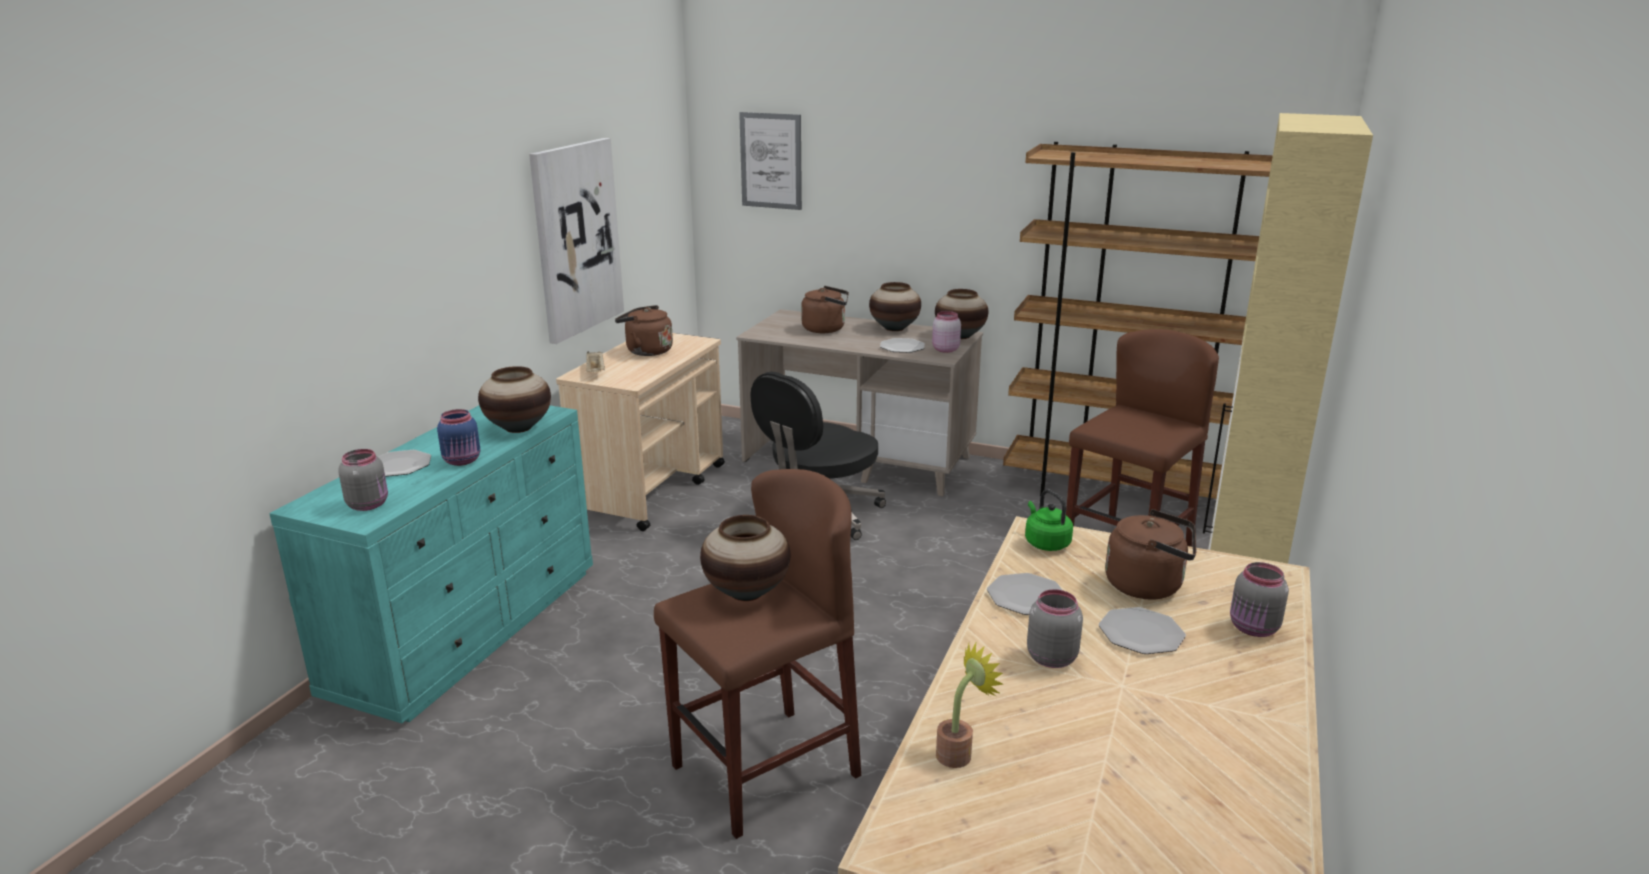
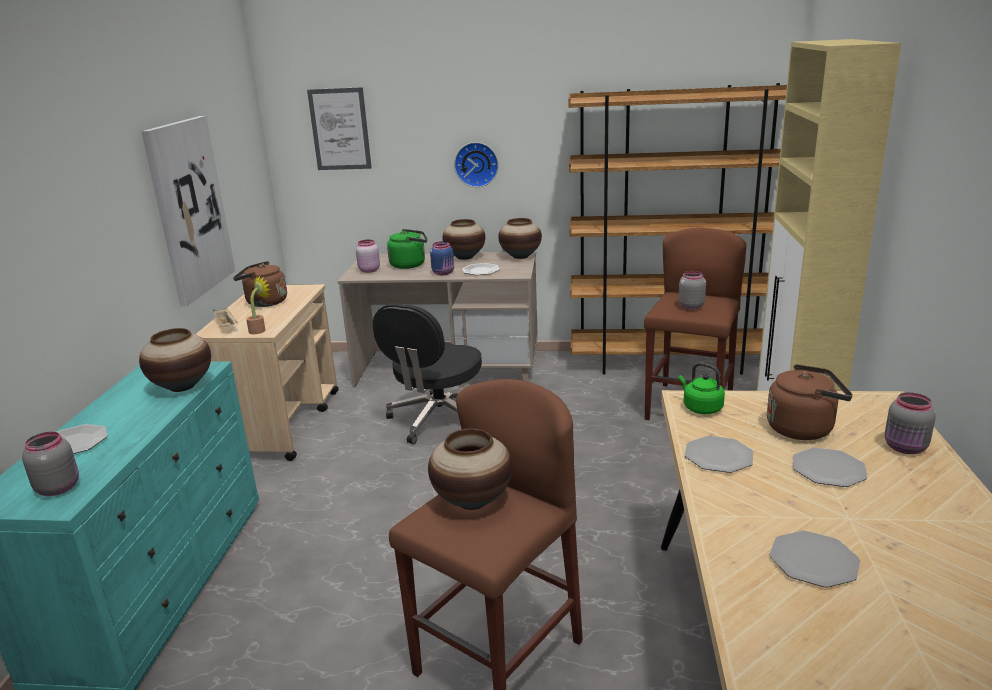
camera: 15 degrees left, 0 degrees up
blue jar [437,409,480,466] -> blue jar moved to [430,241,454,275]
brown kettle [801,286,849,333] -> green kettle [387,229,427,269]
pink jar [932,311,961,353] -> pink jar moved to [356,239,380,273]
potted plant [936,641,1003,768] -> potted plant moved to [246,275,271,334]
grey jar [1027,589,1083,668] -> grey jar moved to [678,271,706,310]
none -> wall clock [454,142,499,187]
none -> plate [769,531,860,587]

